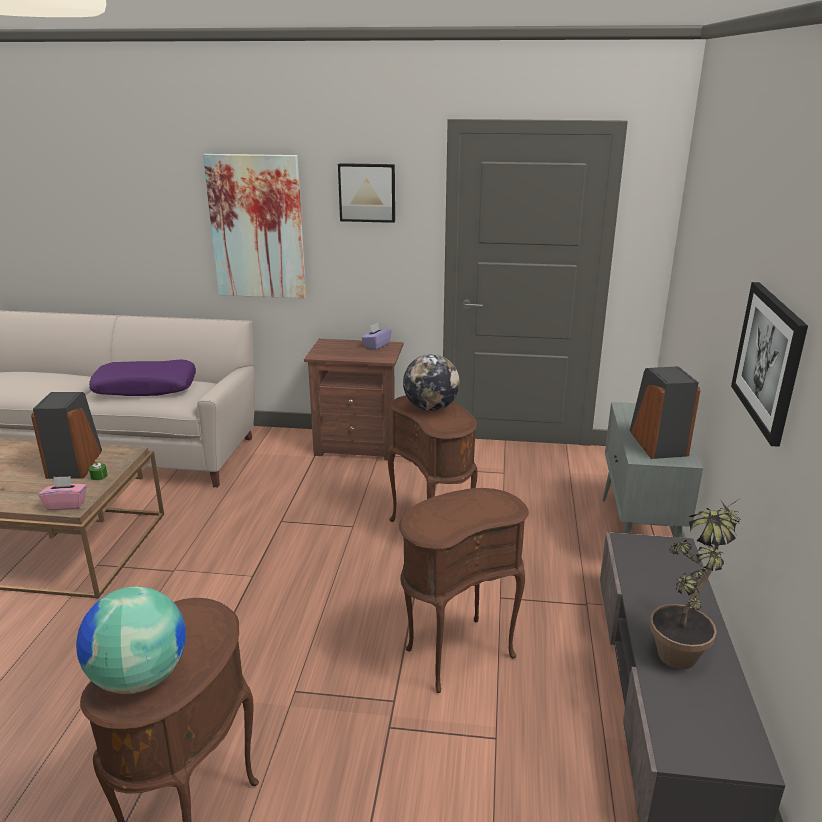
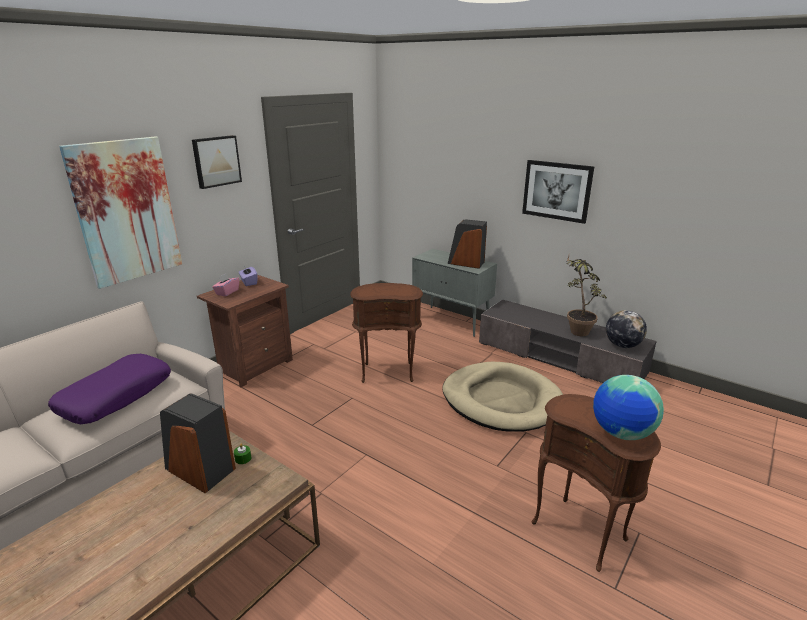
camera: 60 degrees left, 0 degrees up
pink tissue box [38,476,87,511] -> pink tissue box moved to [212,273,239,296]
brown side table [399,488,529,693] -> beige dog bed [443,362,563,432]
globe [403,354,460,411] -> globe moved to [606,310,647,348]

